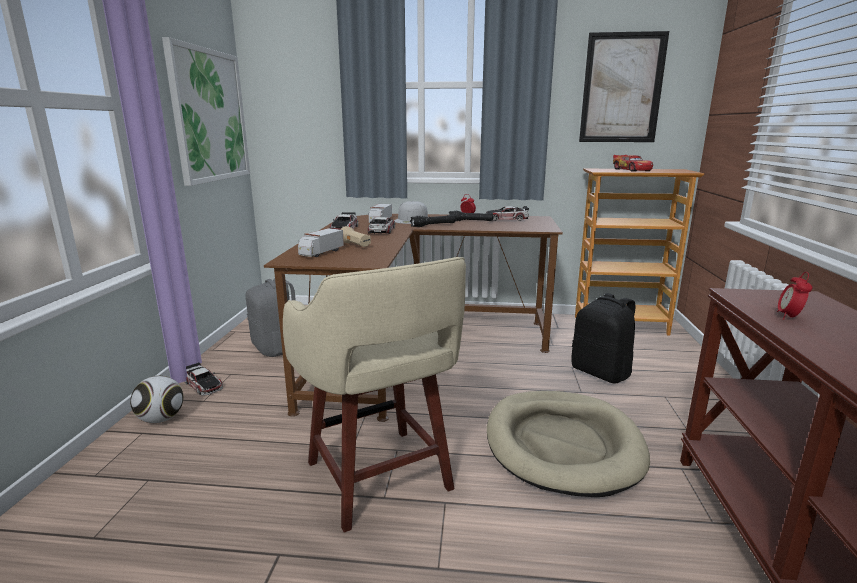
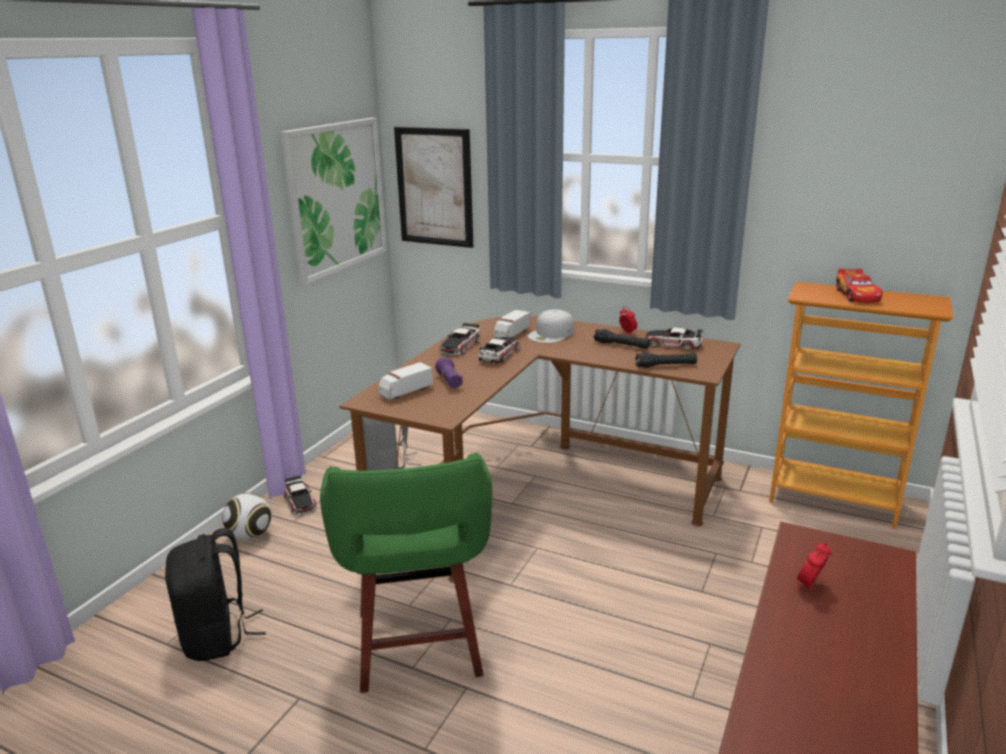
camera: 20 degrees right, 5 degrees up
beige stool [283,257,466,532] -> green stool [320,452,492,693]
beige flashlight [340,226,371,247] -> purple flashlight [435,357,463,388]
black flashlight [410,215,455,227] -> black flashlight moved to [635,353,697,368]
beige dog bed [487,391,650,497] -> none
black backpack [571,293,636,384] -> black backpack moved to [165,528,266,661]
picture [579,31,669,142] -> picture moved to [394,127,473,248]

